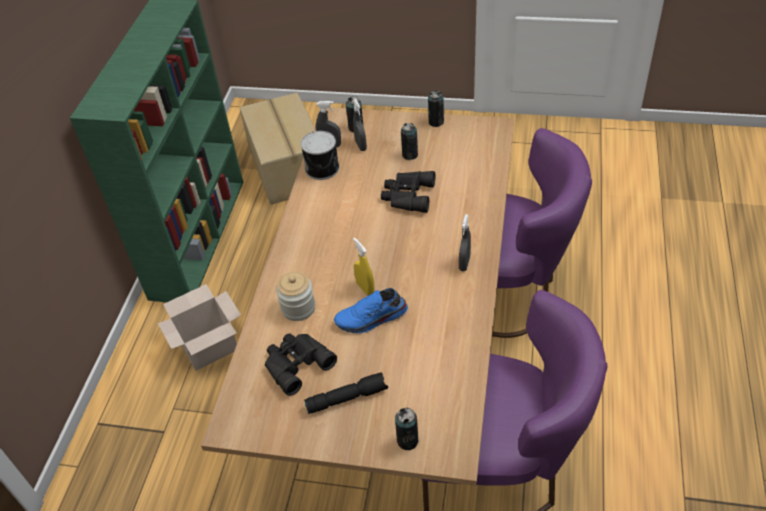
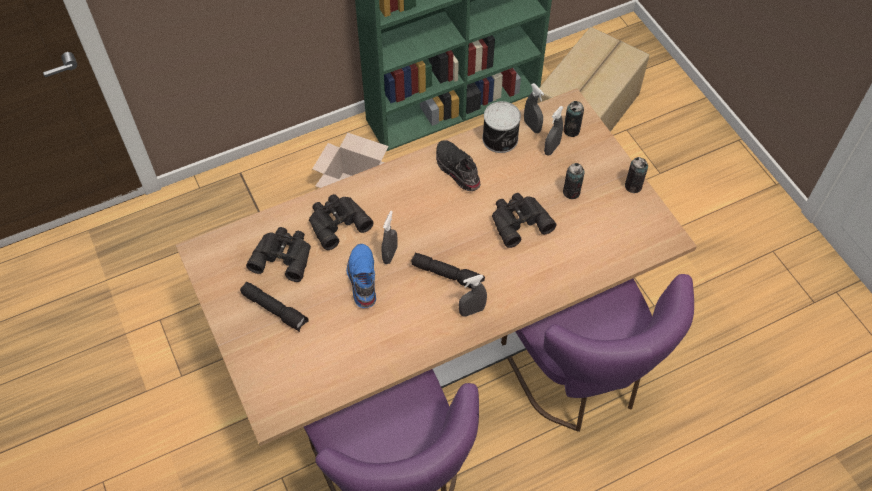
camera: 50 degrees right, 10 degrees up
jar [276,272,315,321] -> black binoculars [309,194,373,250]
blue shoe [334,288,408,334] -> blue shoe turned 45 degrees clockwise [347,244,376,308]
yellow spray bottle [353,237,375,295] -> grey spray bottle [381,211,398,264]
can [395,408,418,450] -> none
none -> black flashlight [411,253,485,288]
none -> black shoe [436,140,481,191]

